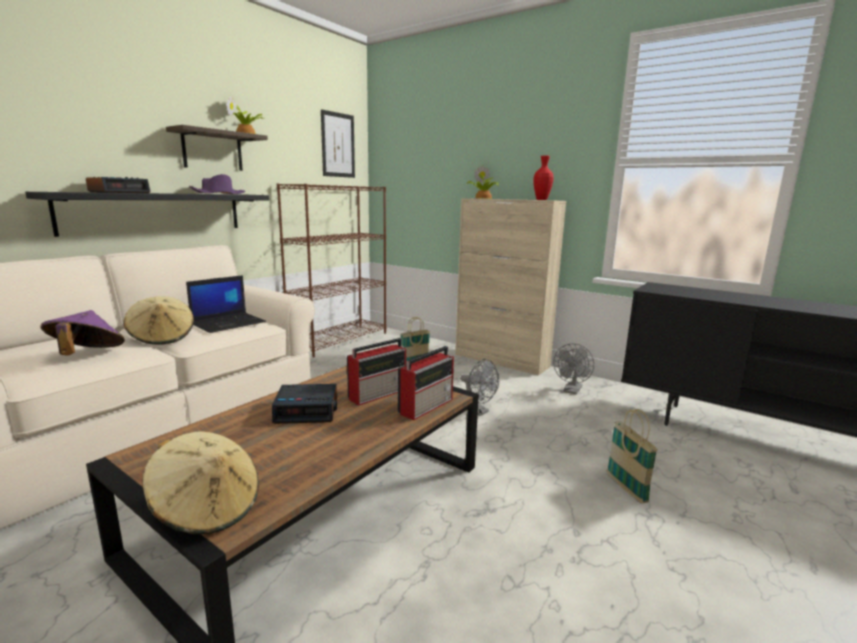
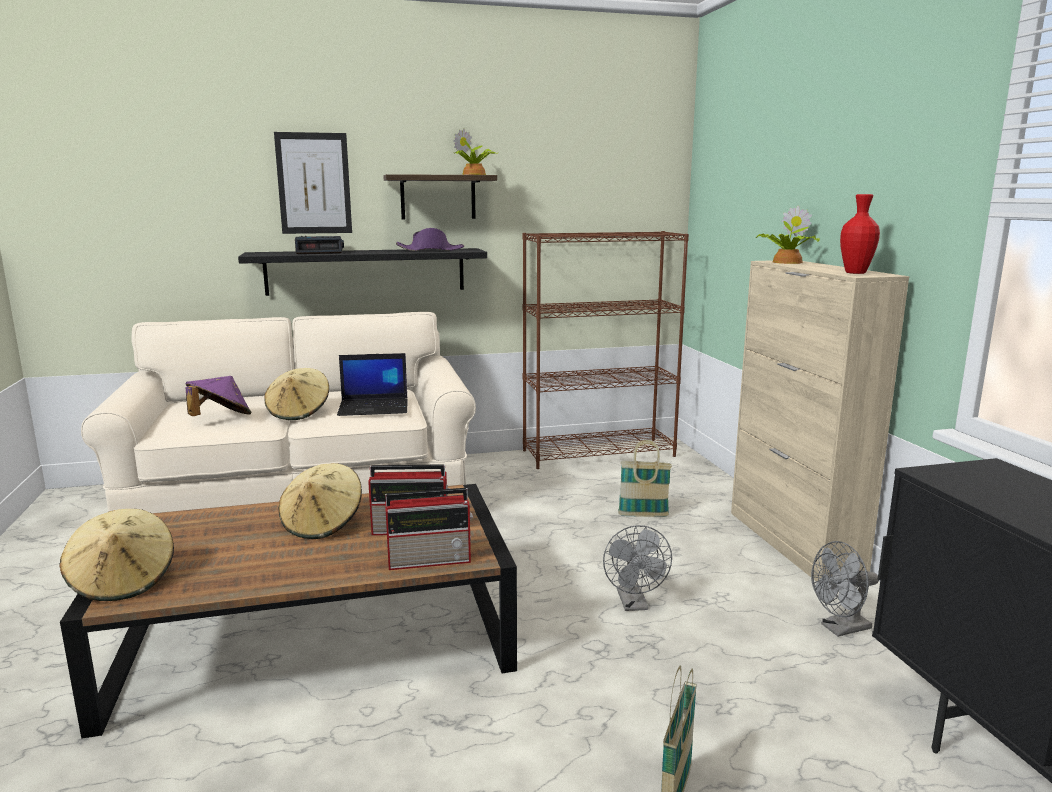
camera: 40 degrees right, 0 degrees up
alarm clock [272,384,337,424] -> beige hat [279,463,362,539]
picture [321,109,355,178] -> picture moved to [274,132,352,234]

